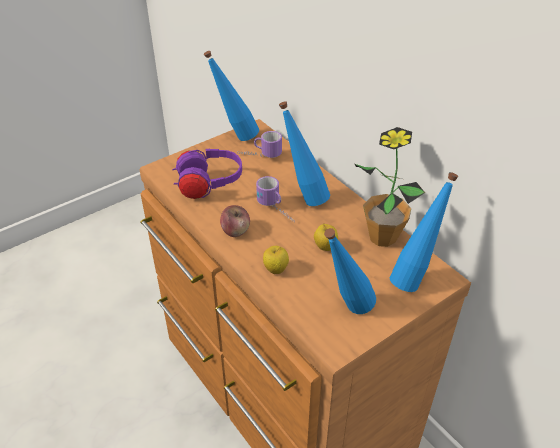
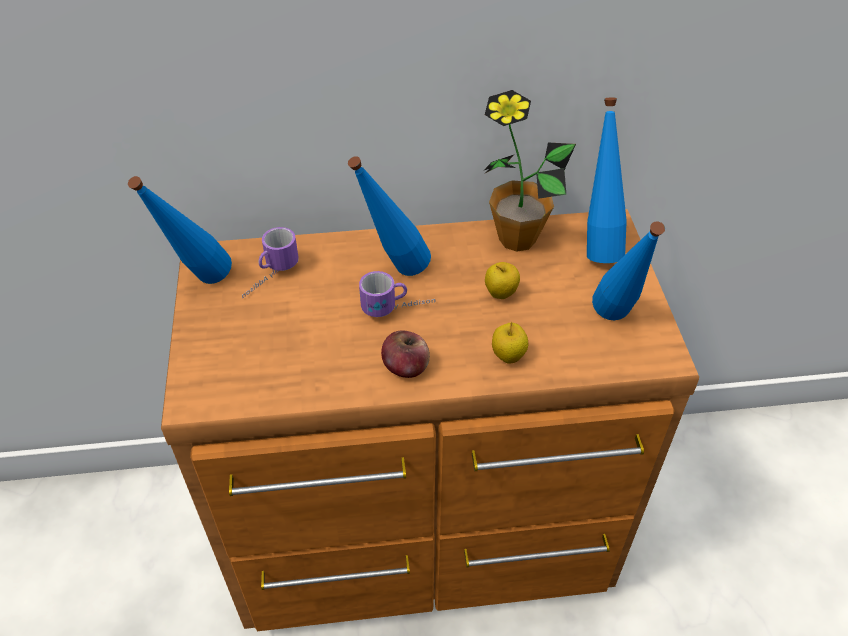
camera: 60 degrees left, 5 degrees up
purple headphones [172,149,242,199] -> none

